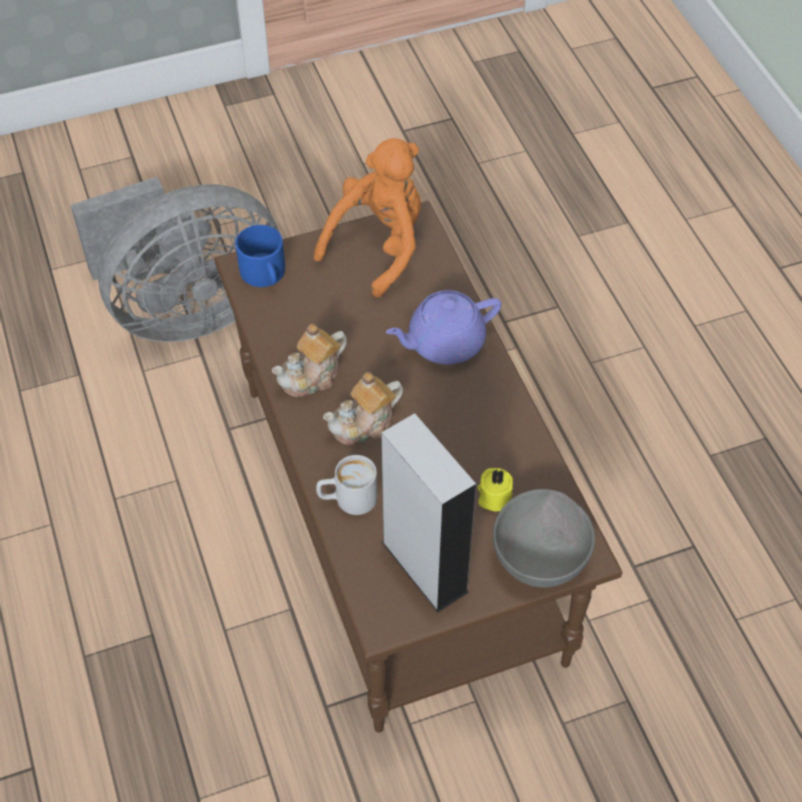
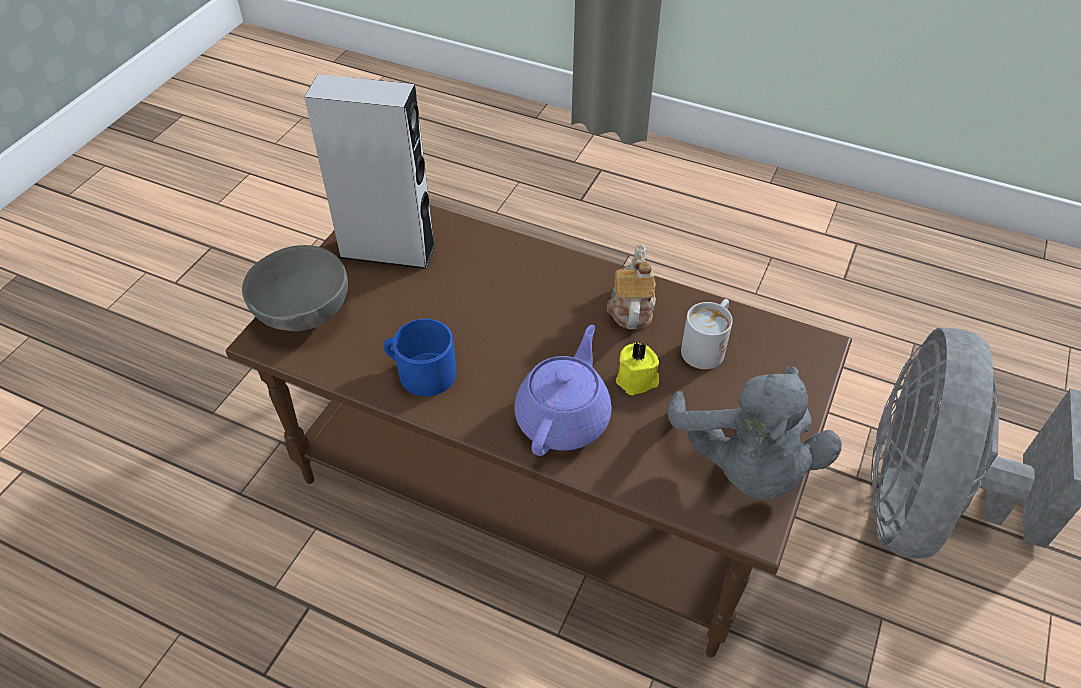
camera: 135 degrees right, 5 degrees down
blue mug [235,225,285,287] -> blue mug moved to [383,319,456,397]
orange plush toy [314,138,421,297] -> grey plush toy [667,367,842,500]
white mug [316,455,377,515] -> white mug moved to [681,299,733,369]
teapot [323,372,403,445] -> none
yellow candle [478,468,513,511] -> yellow candle moved to [616,342,659,395]

